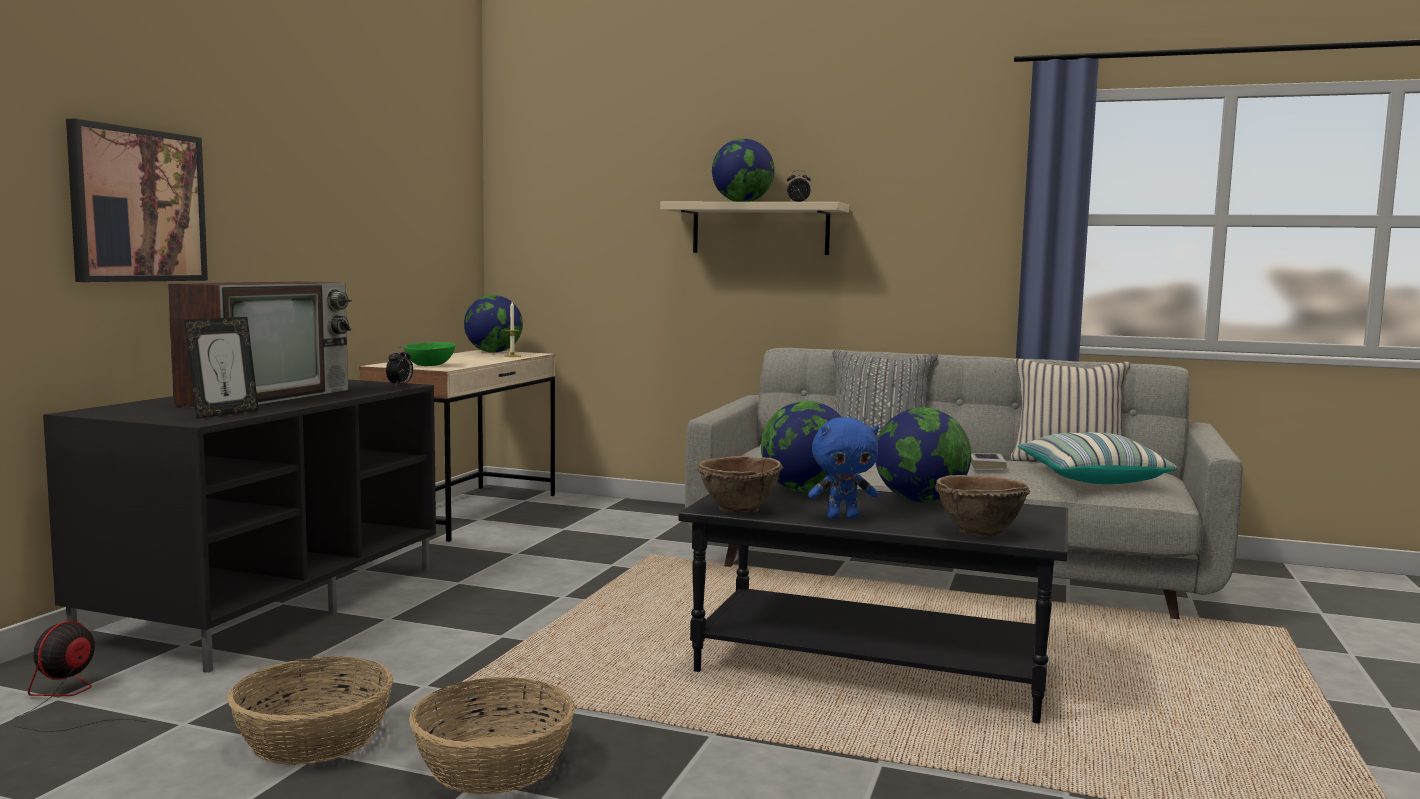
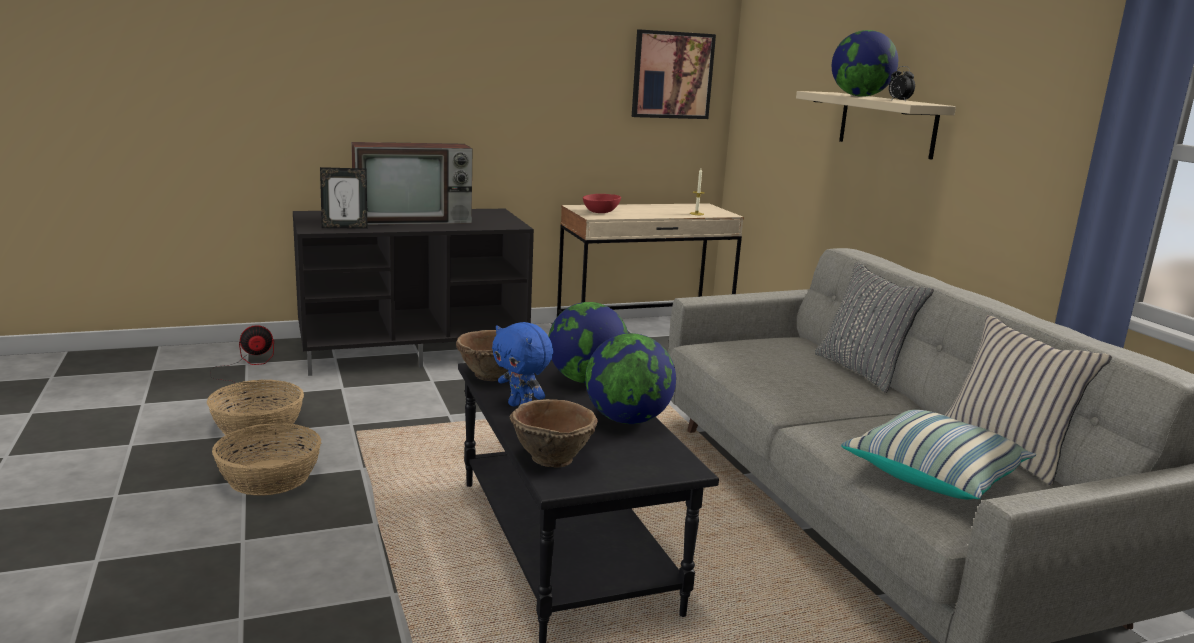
camera: 50 degrees right, 10 degrees up
picture [66,119,208,282] -> picture moved to [632,29,716,119]
alarm clock [386,347,413,385] -> none
green bowl [404,342,455,366] -> red bowl [583,194,621,213]
globe [464,295,523,353] -> none
book [971,453,1007,469] -> none

